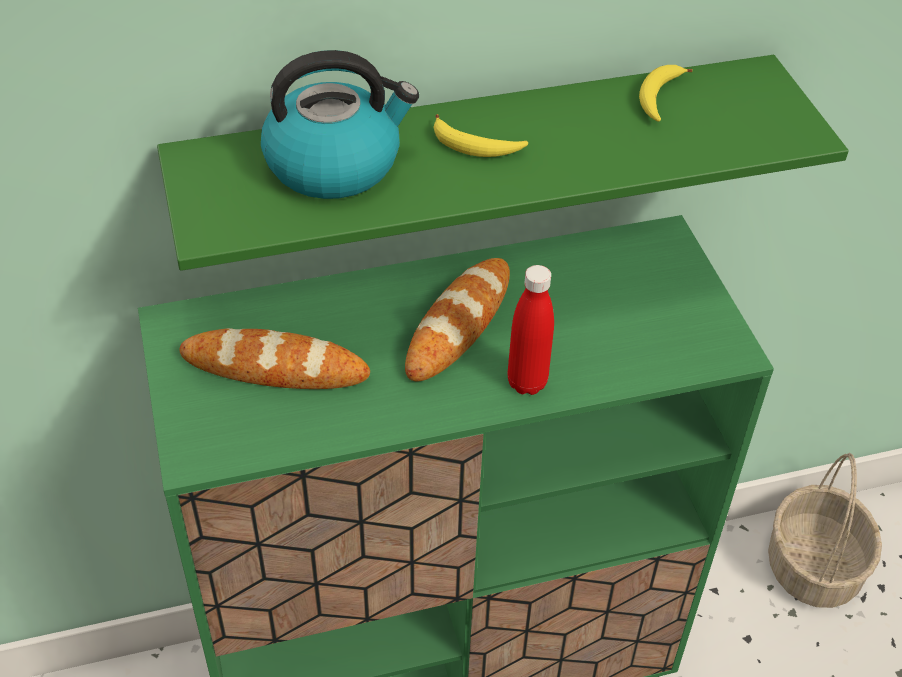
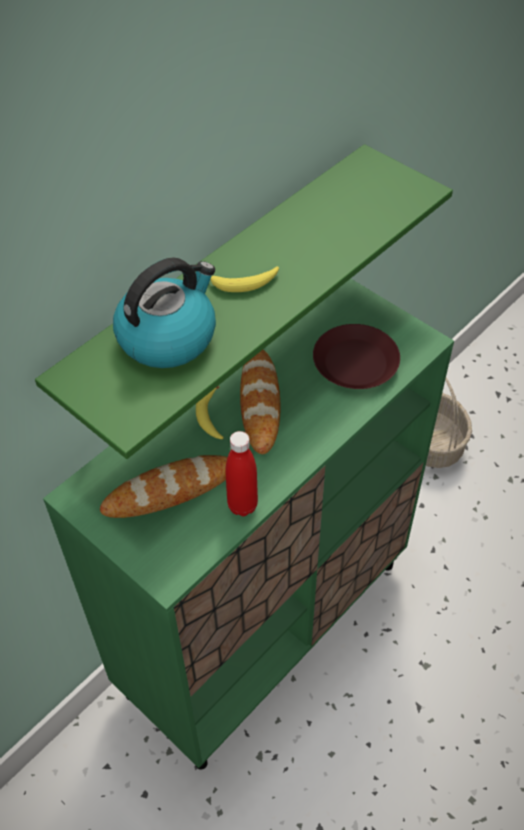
camera: 30 degrees left, 5 degrees up
red bottle [508,265,554,395] -> red bottle moved to [226,431,258,516]
banana [639,65,693,122] -> banana moved to [196,386,224,439]
none -> brown plate [313,324,400,389]

